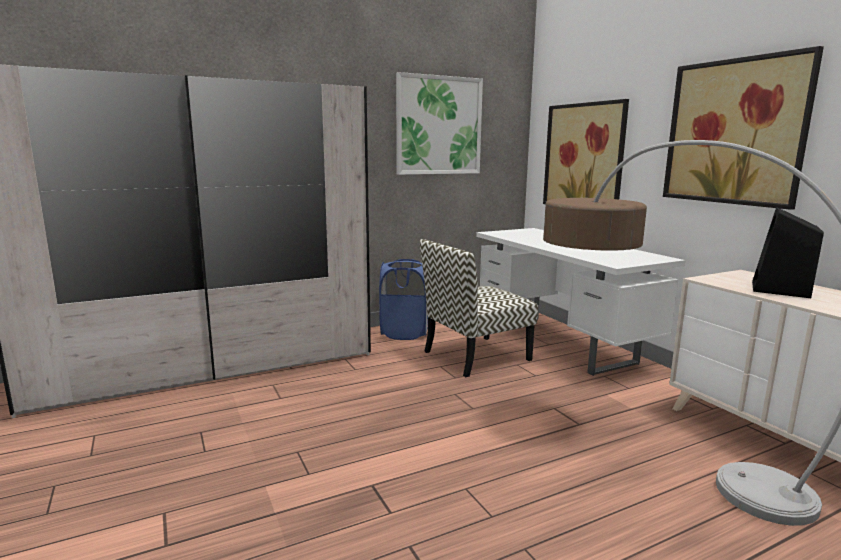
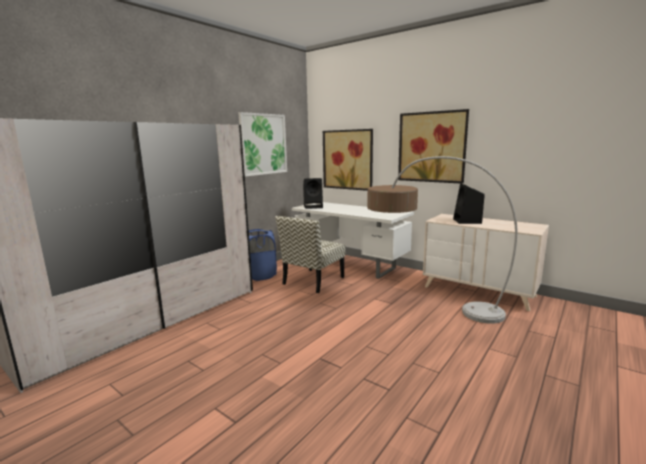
camera: 25 degrees left, 0 degrees up
none -> black speaker [303,178,323,209]

